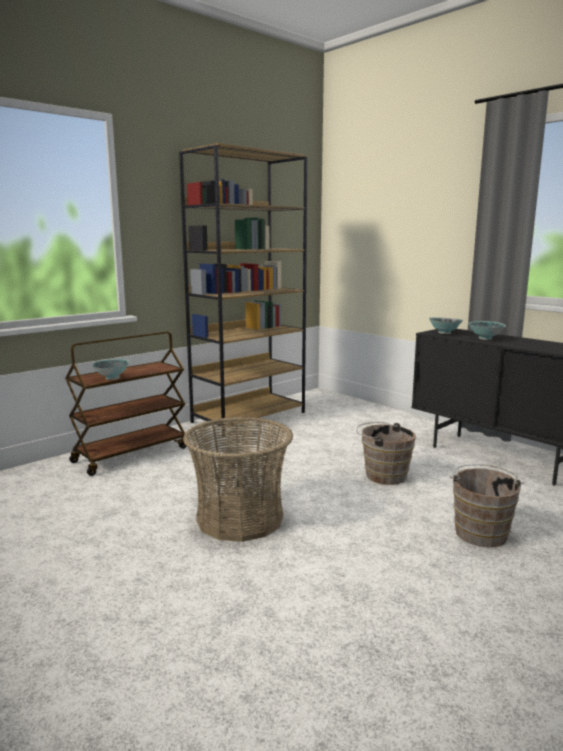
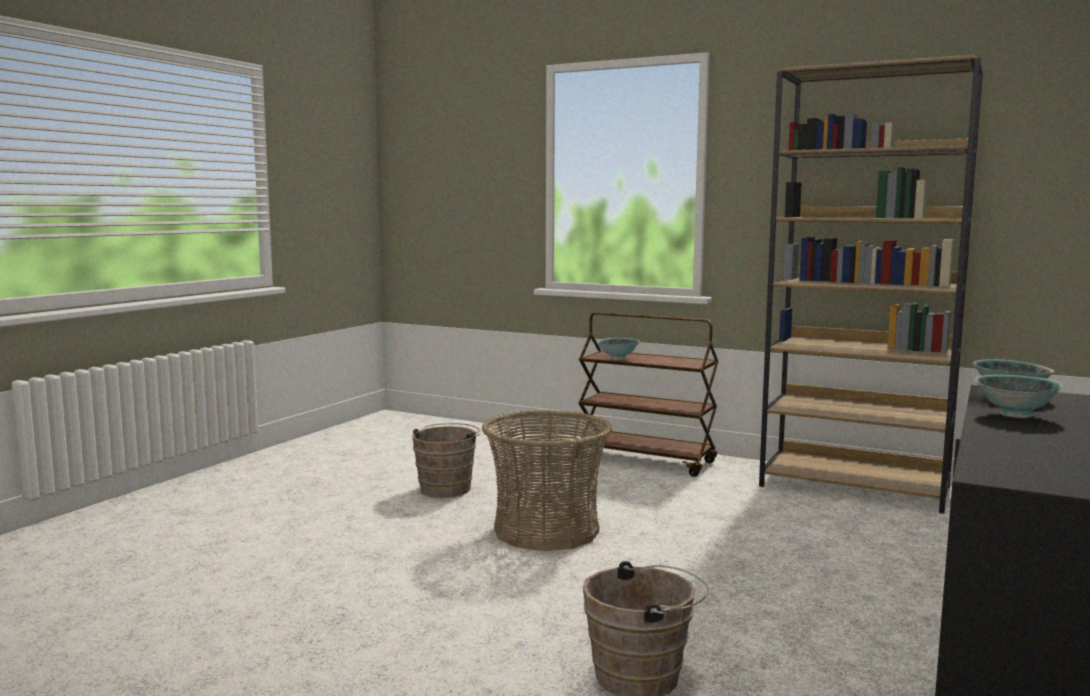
camera: 70 degrees right, 5 degrees down
brown bucket [356,422,416,485] -> brown bucket moved to [413,423,481,498]

